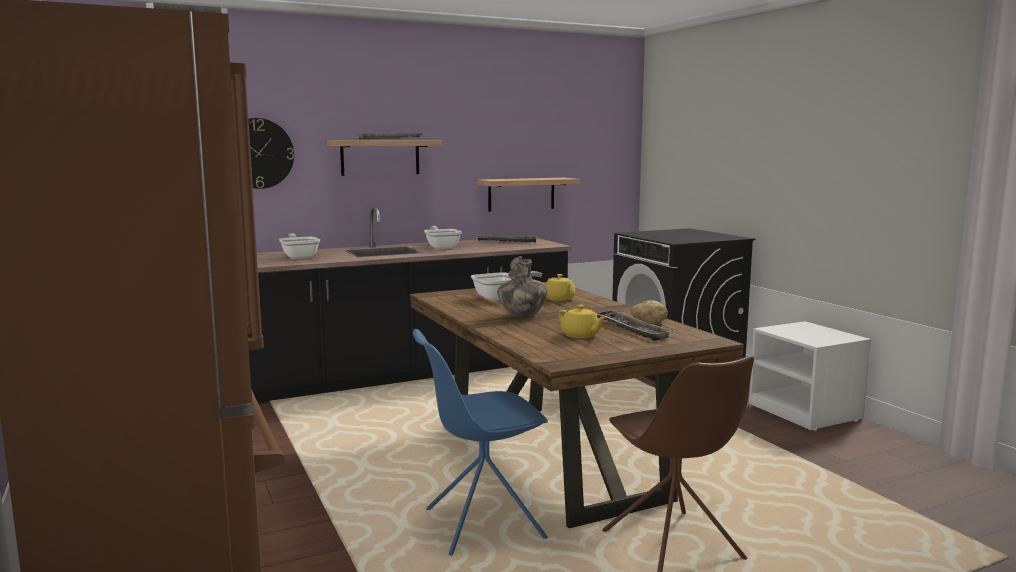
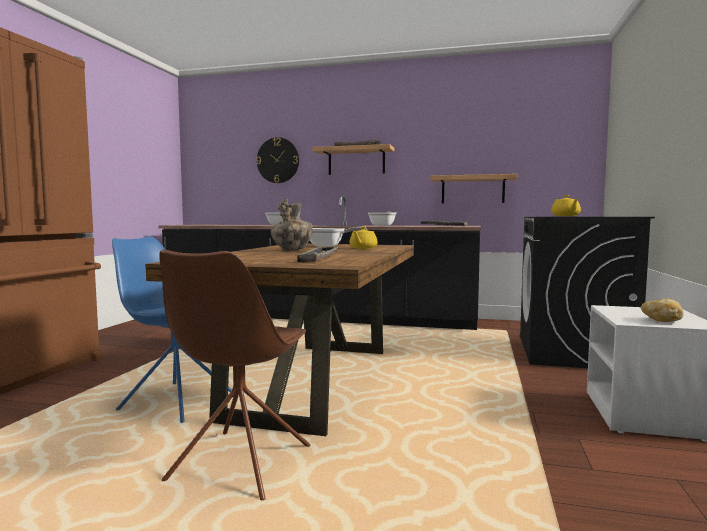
camera: 40 degrees right, 5 degrees down
yellow teapot [558,305,606,338] -> yellow teapot moved to [551,195,581,216]
bread [630,300,668,323] -> bread moved to [641,299,684,322]

